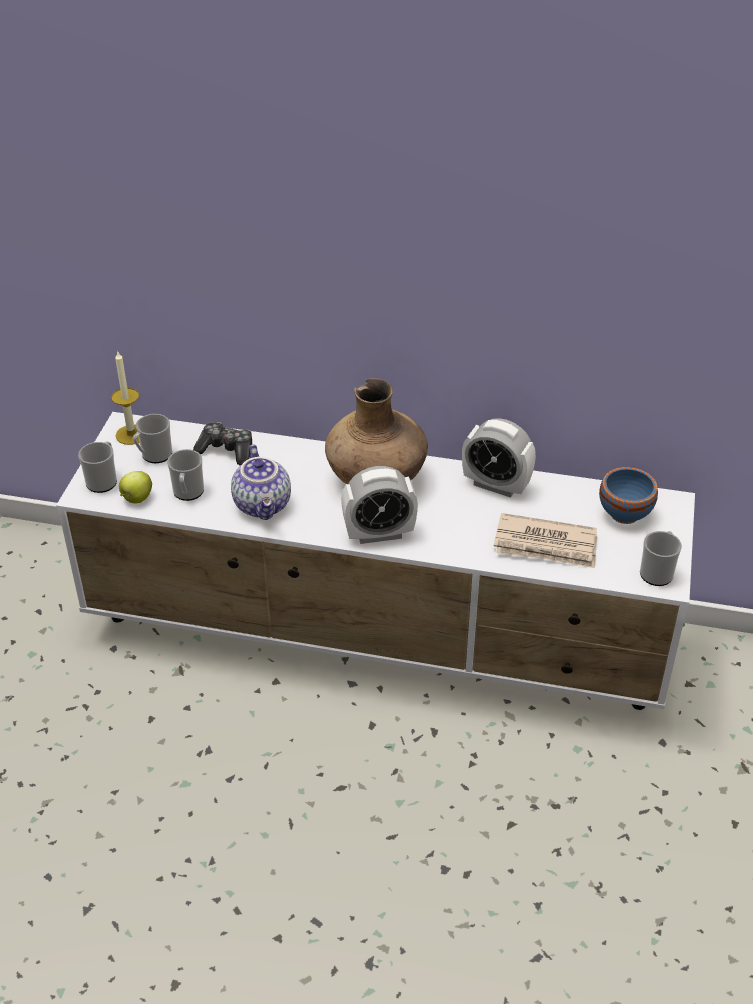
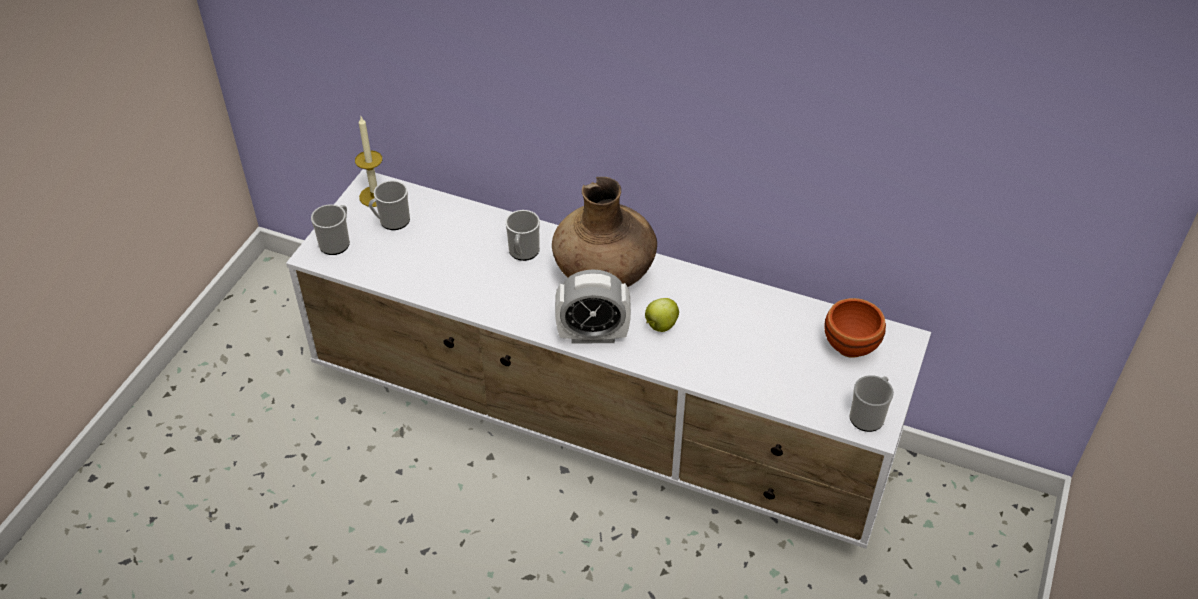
camera: 10 degrees right, 5 degrees up
apple [119,471,152,504] -> apple moved to [645,298,679,332]
mug [167,449,204,501] -> mug moved to [505,210,540,261]
game controller [193,422,252,466] -> none
teapot [231,444,291,520] -> none
alarm clock [462,418,536,498] -> none
newspaper [494,513,597,568] -> none
blue bowl [599,467,658,524] -> brown bowl [824,298,886,358]

